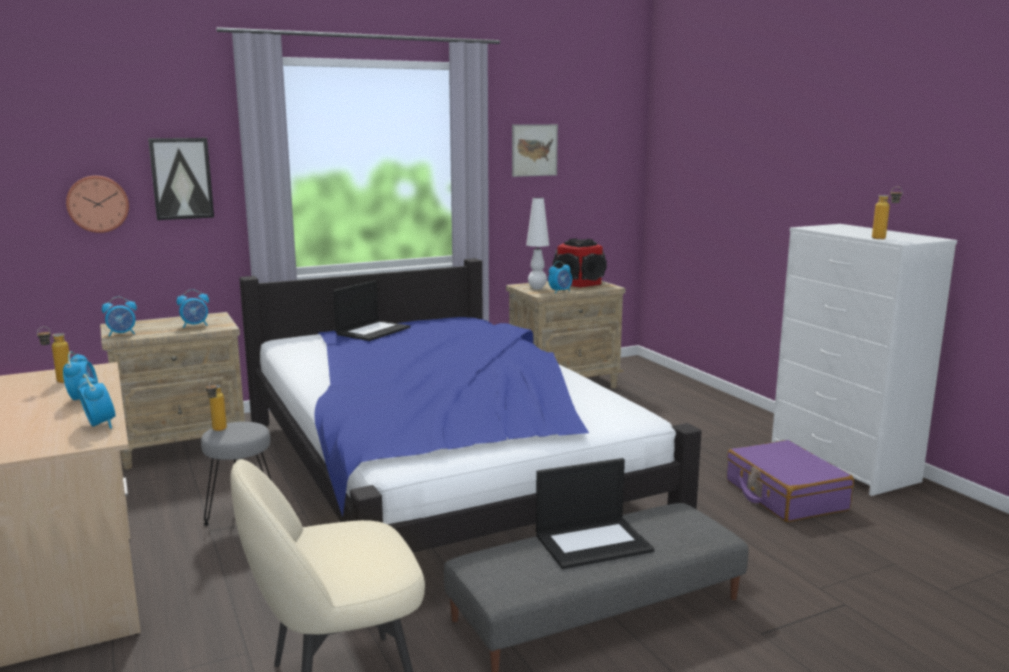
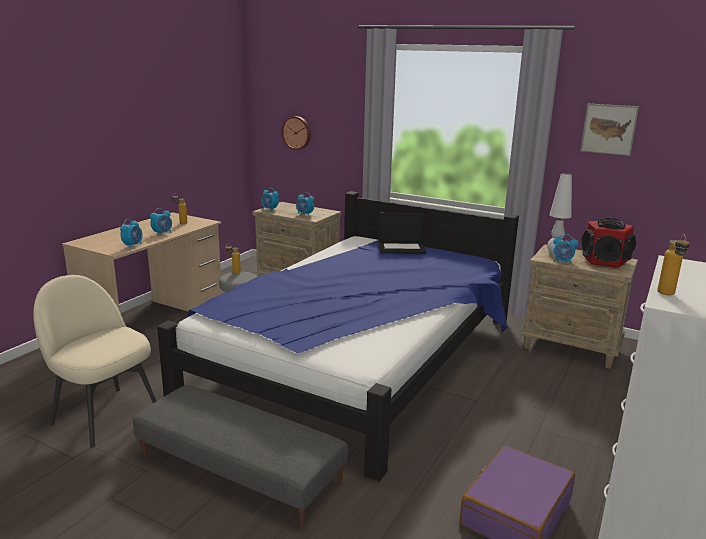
camera: 55 degrees right, 5 degrees up
picture [148,138,214,220] -> none
laptop [536,458,654,569] -> none

